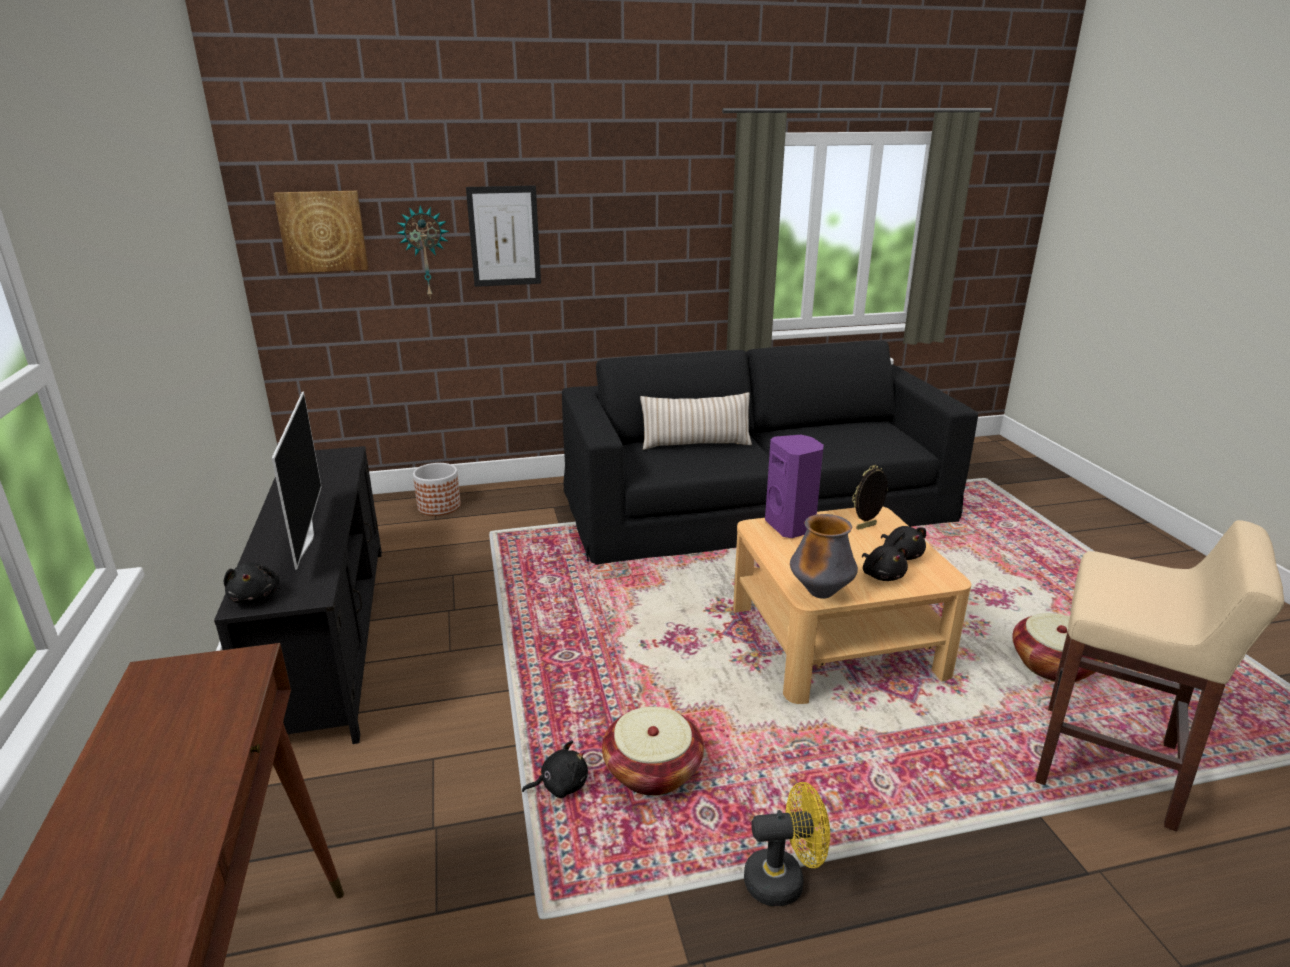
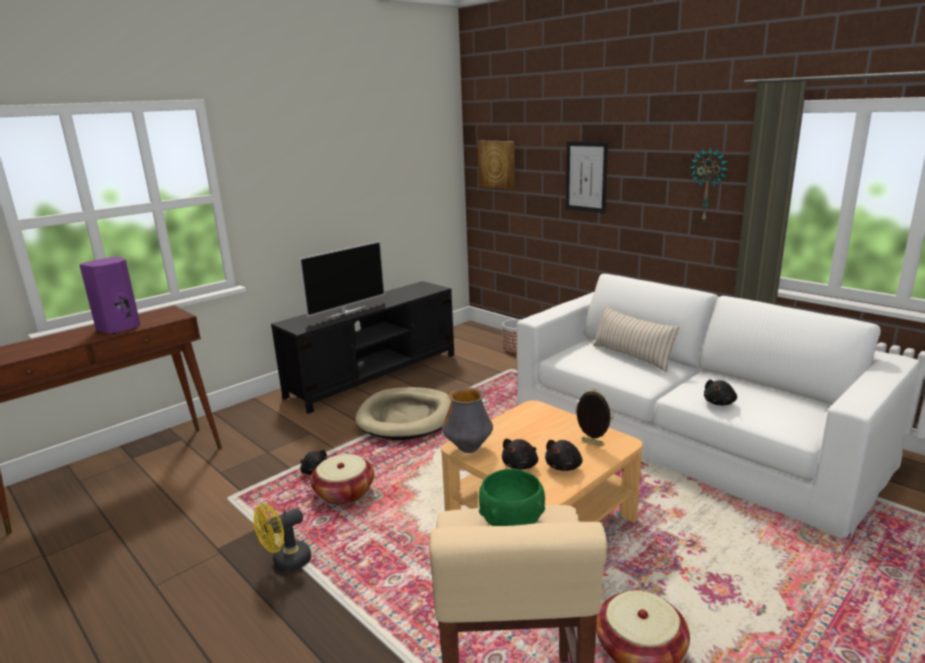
camera: 60 degrees right, 5 degrees down
black plush toy [224,562,280,604] -> black plush toy moved to [704,379,737,405]
wall clock [398,205,449,299] -> wall clock moved to [690,147,729,223]
black sofa [562,341,978,565] -> white sofa [517,274,920,539]
yellow fan [744,782,830,906] -> yellow fan turned 90 degrees clockwise [254,503,311,572]
purple speaker [765,435,824,538] -> purple speaker moved to [79,257,141,334]
none -> beige dog bed [355,387,451,440]
none -> green bowl [479,469,545,526]

